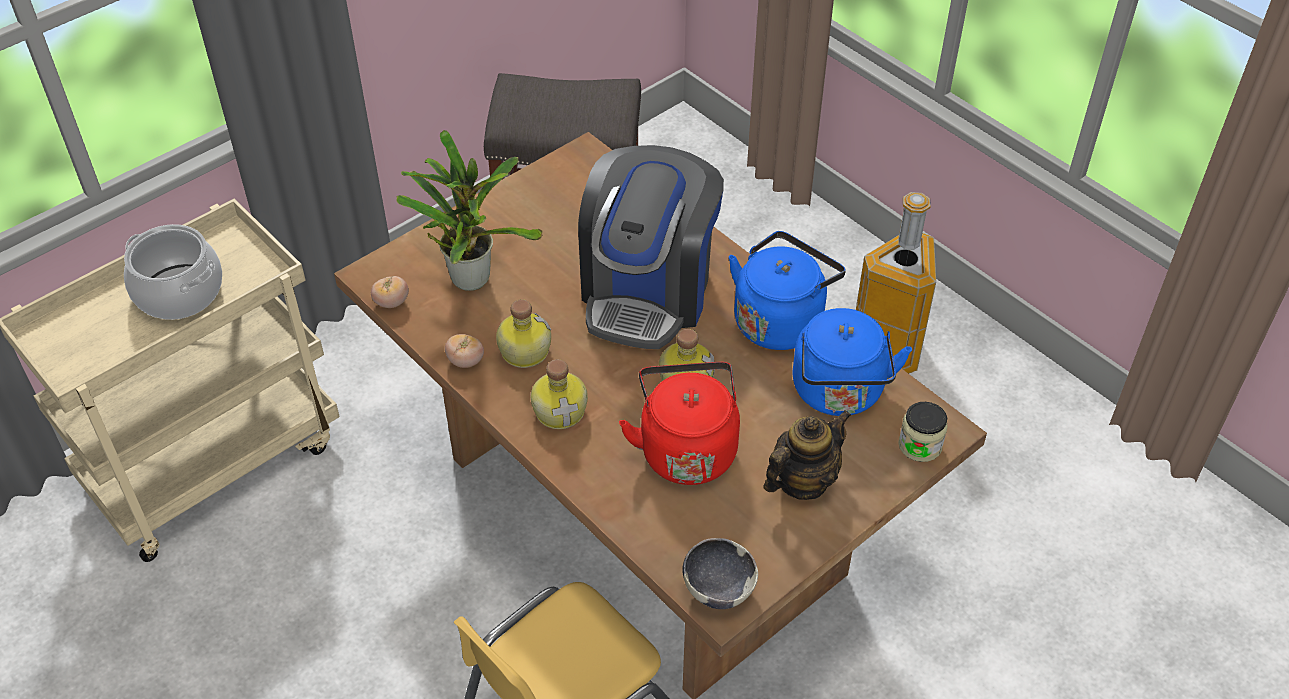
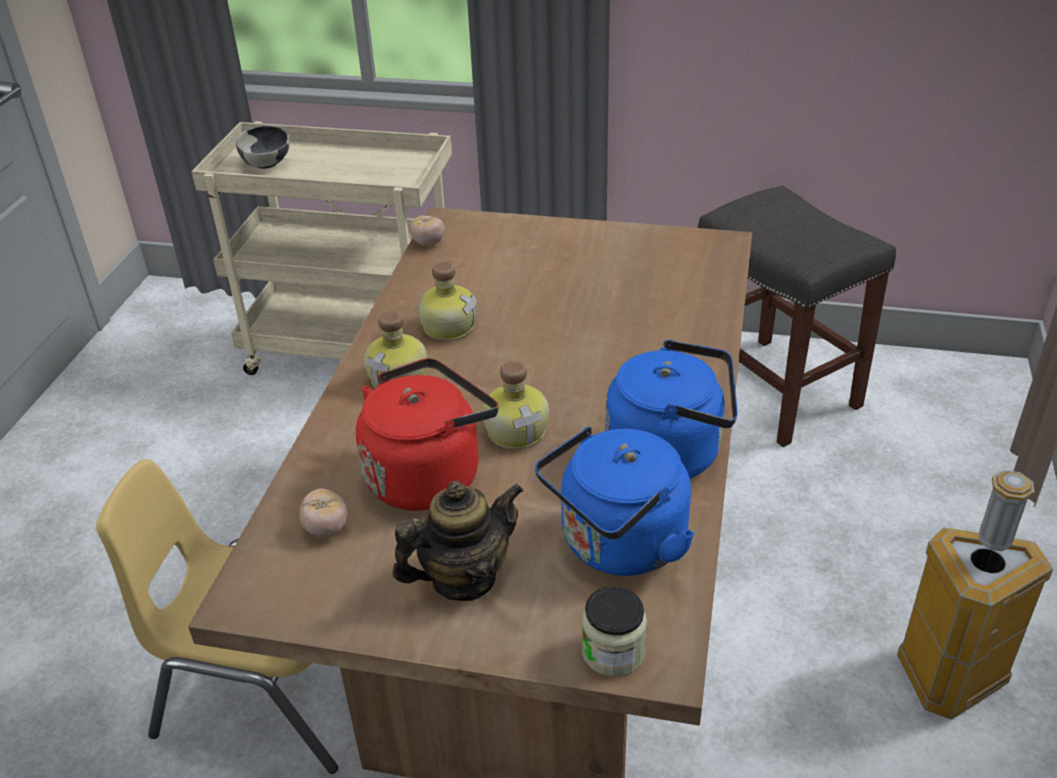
camera: 55 degrees right, 10 degrees down
cooking pot [124,224,222,320] -> none
potted plant [396,130,543,291] -> none
tomato [445,334,484,368] -> tomato moved to [300,489,347,538]
coffee machine [578,145,724,349] -> none
bowl [682,538,758,609] -> bowl moved to [236,125,290,169]
teapot [763,410,851,500] -> teapot turned 45 degrees counterclockwise [393,481,523,601]

